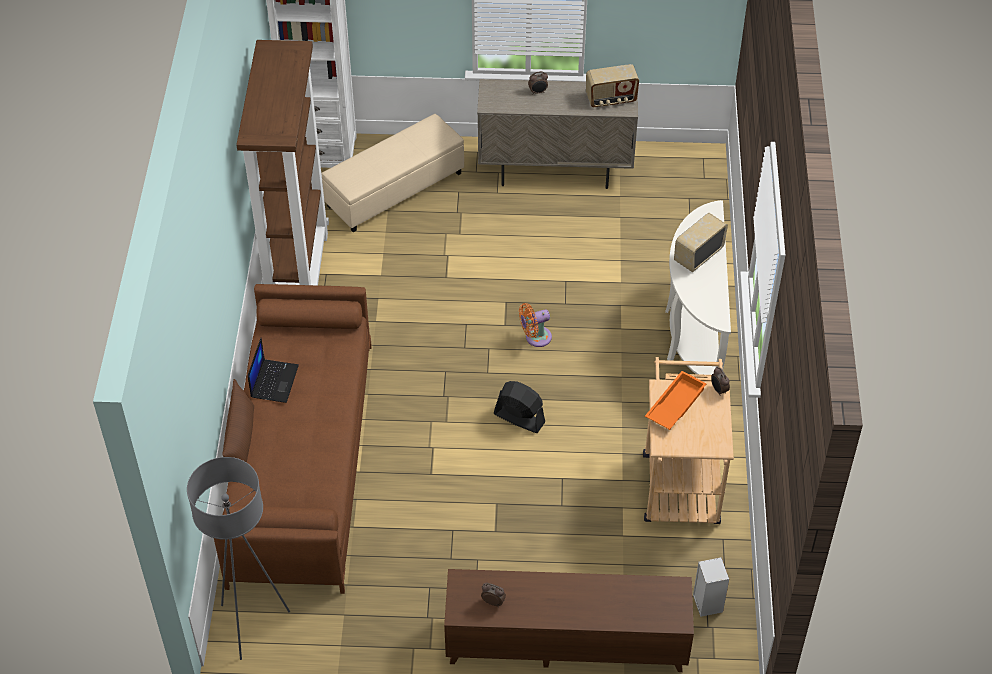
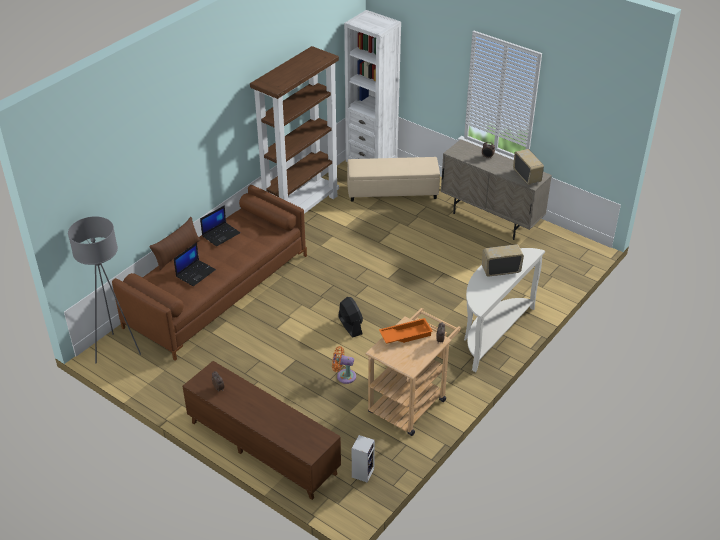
camera: 35 degrees right, 10 degrees down
orange fan [519,303,552,347] -> orange fan moved to [332,346,356,384]
radio [586,64,639,107] -> radio turned 135 degrees counterclockwise [513,149,544,185]
none -> laptop [174,243,216,286]

